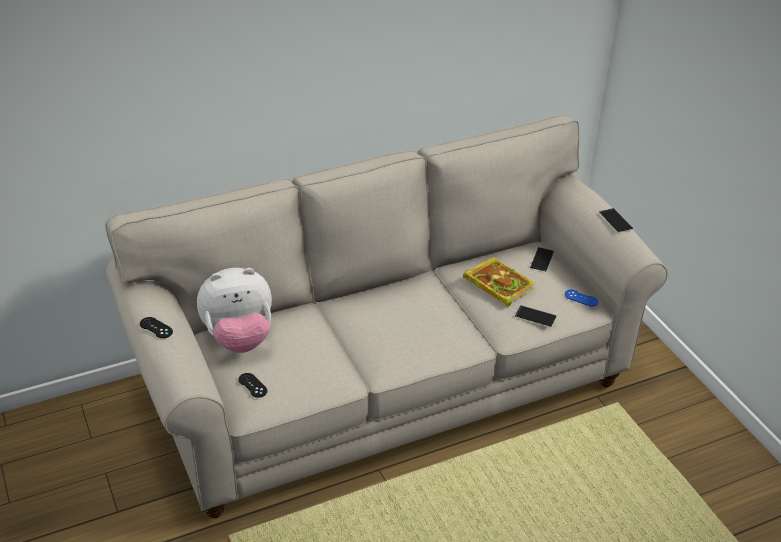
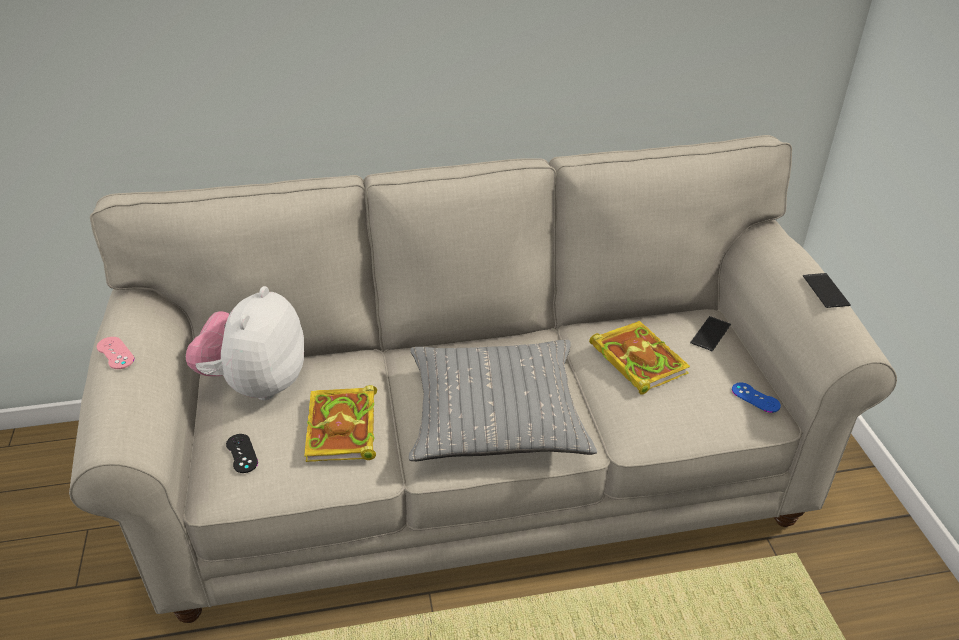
camera: 15 degrees right, 0 degrees up
black game controller [140,317,173,338] -> pink game controller [97,337,134,369]
plush toy [197,268,272,353] -> plush toy turned 105 degrees clockwise [186,286,304,400]
phone [515,305,556,327] -> none
none -> book [304,385,377,462]
none -> grey pillow [409,340,597,461]

